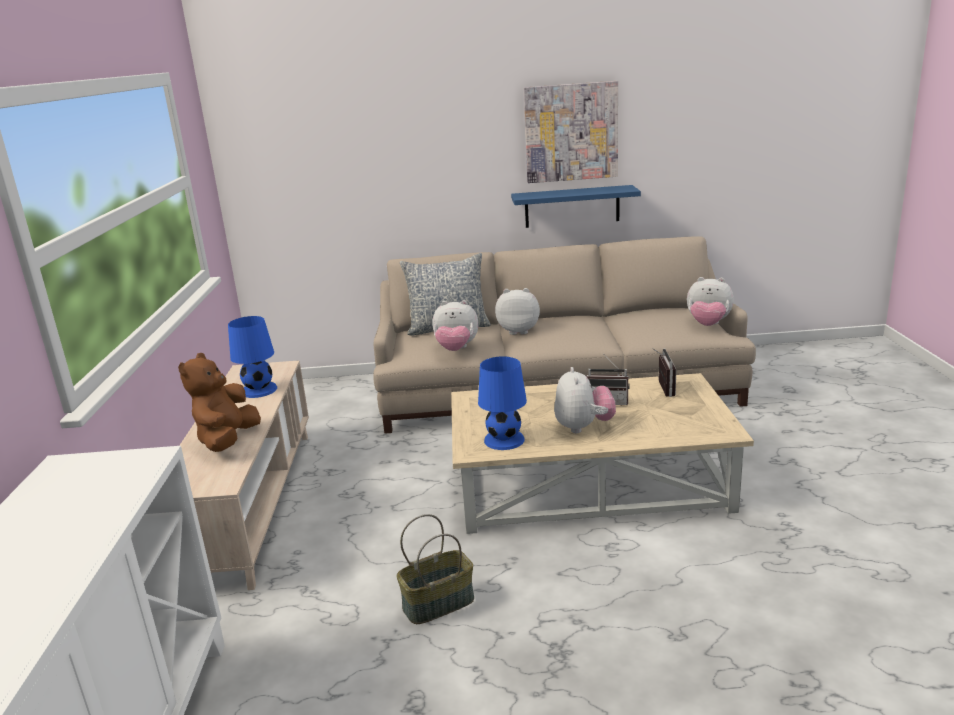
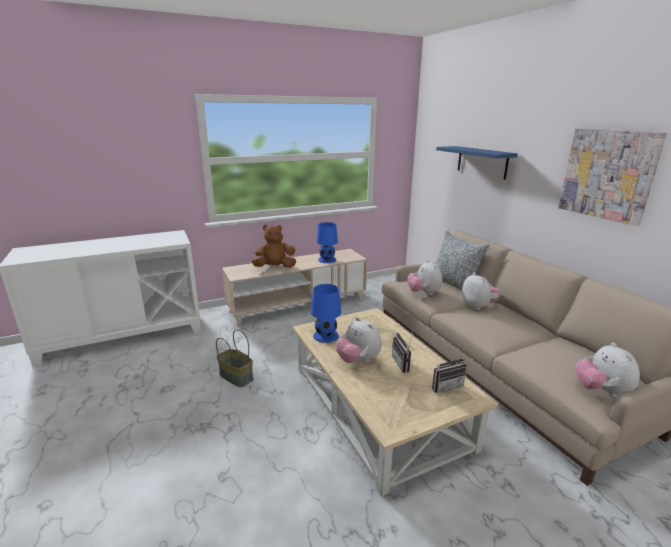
camera: 65 degrees right, 0 degrees up
blue shelf [511,185,641,228] -> blue shelf moved to [436,146,518,179]
plush toy [554,367,616,433] -> plush toy turned 75 degrees clockwise [336,317,382,363]

